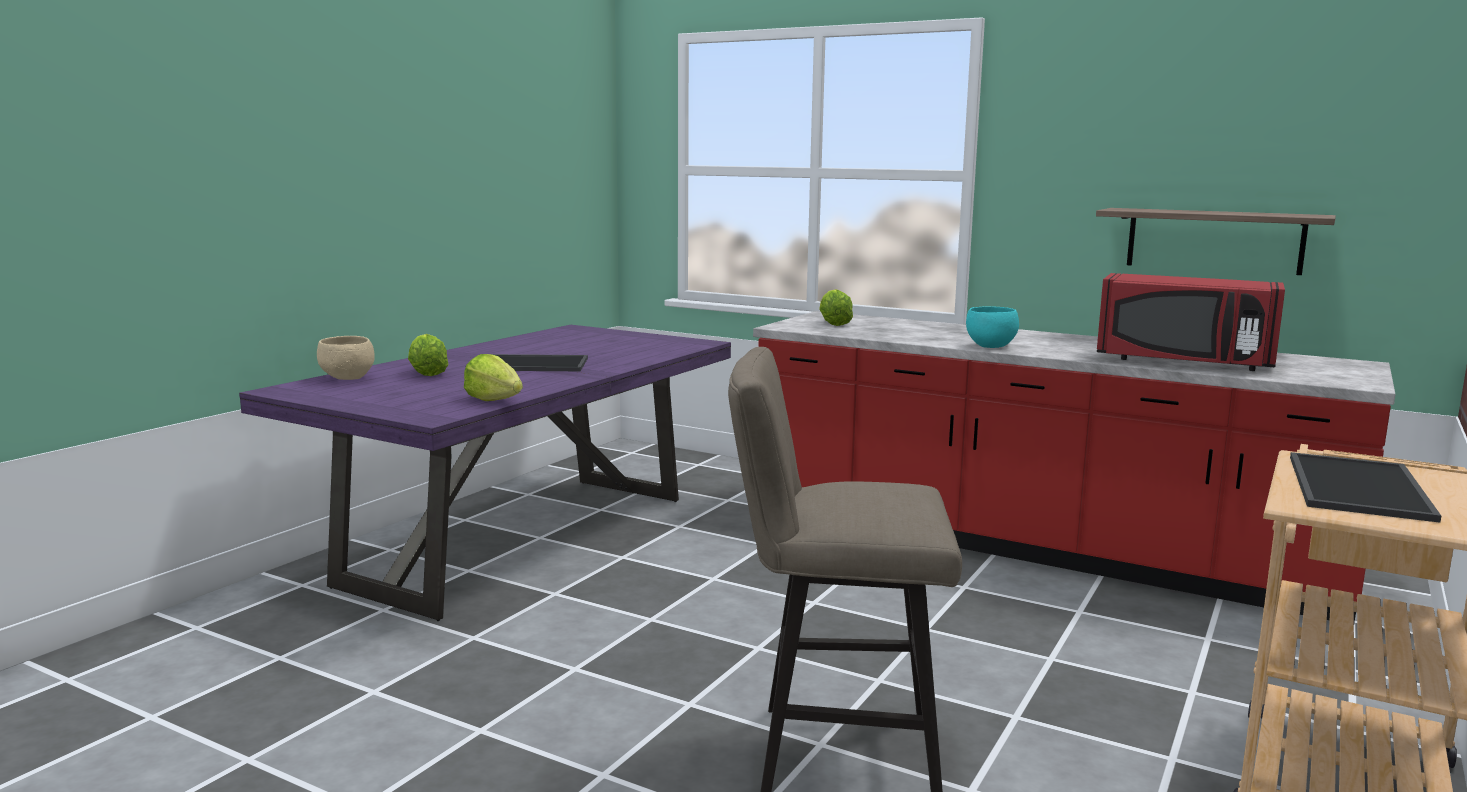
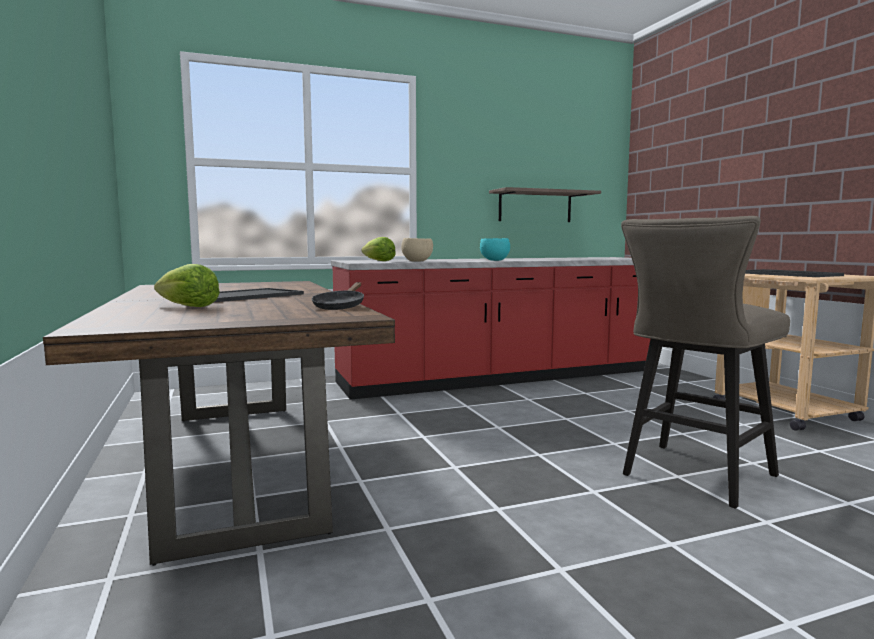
camera: 50 degrees left, 5 degrees down
purple dining table [239,325,731,621] -> brown dining table [43,281,395,566]
beige bowl [317,336,375,380] -> beige bowl moved to [401,238,433,261]
lettuce [464,354,523,401] -> black frying pan [312,282,364,310]
red microwave [1097,273,1285,371] -> none

